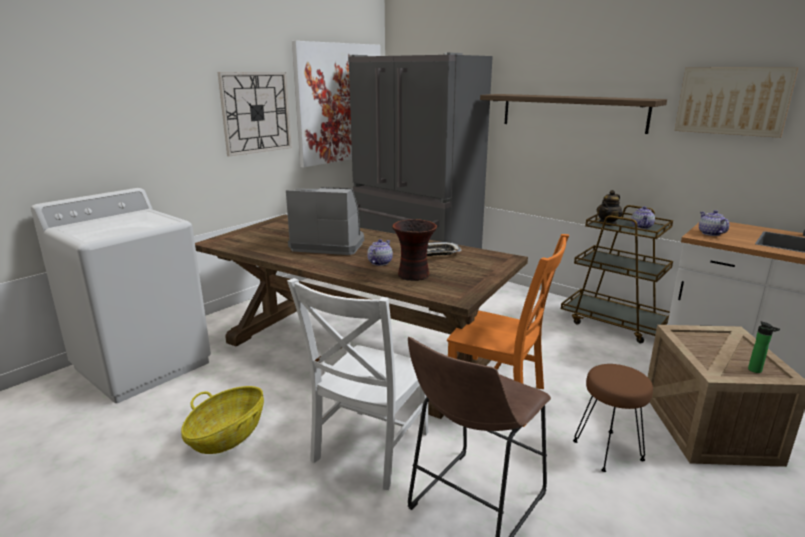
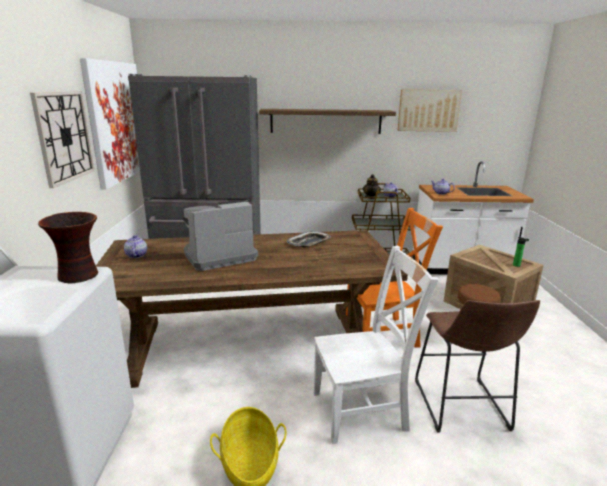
camera: 40 degrees left, 0 degrees up
white chair [287,278,428,490] -> white chair turned 90 degrees counterclockwise [314,245,439,444]
teapot [367,239,393,266] -> teapot moved to [124,235,147,258]
vase [392,219,437,281] -> vase moved to [38,212,98,283]

